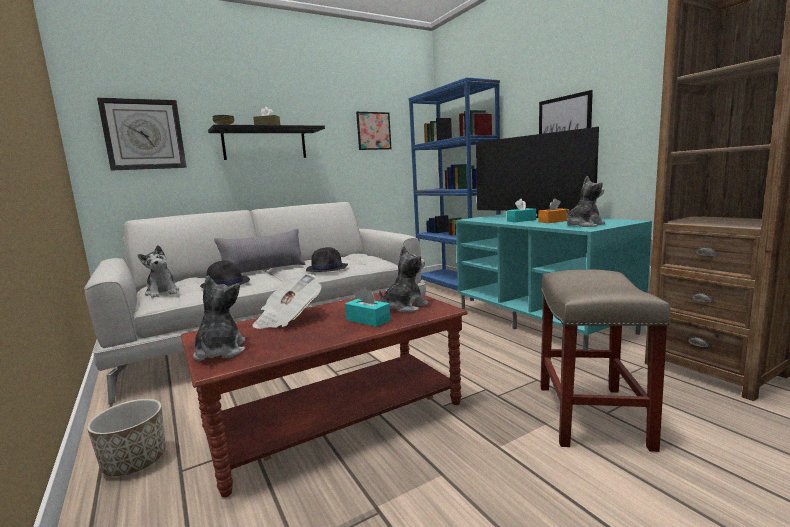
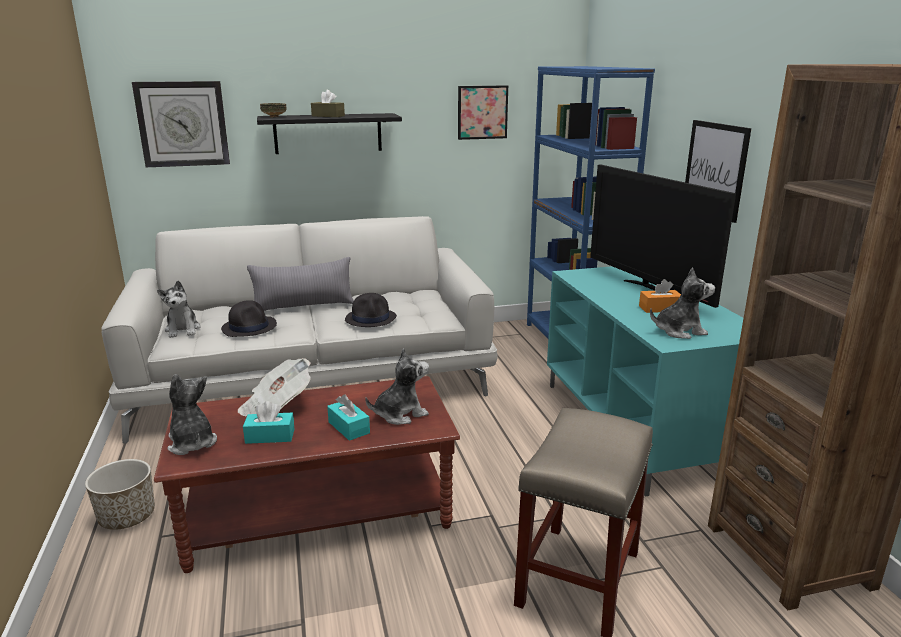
camera: 15 degrees right, 10 degrees up
plush toy [193,275,245,361] -> plush toy turned 45 degrees counterclockwise [167,374,217,455]
turquoise tissue box [507,199,536,222] -> turquoise tissue box moved to [243,401,294,444]

